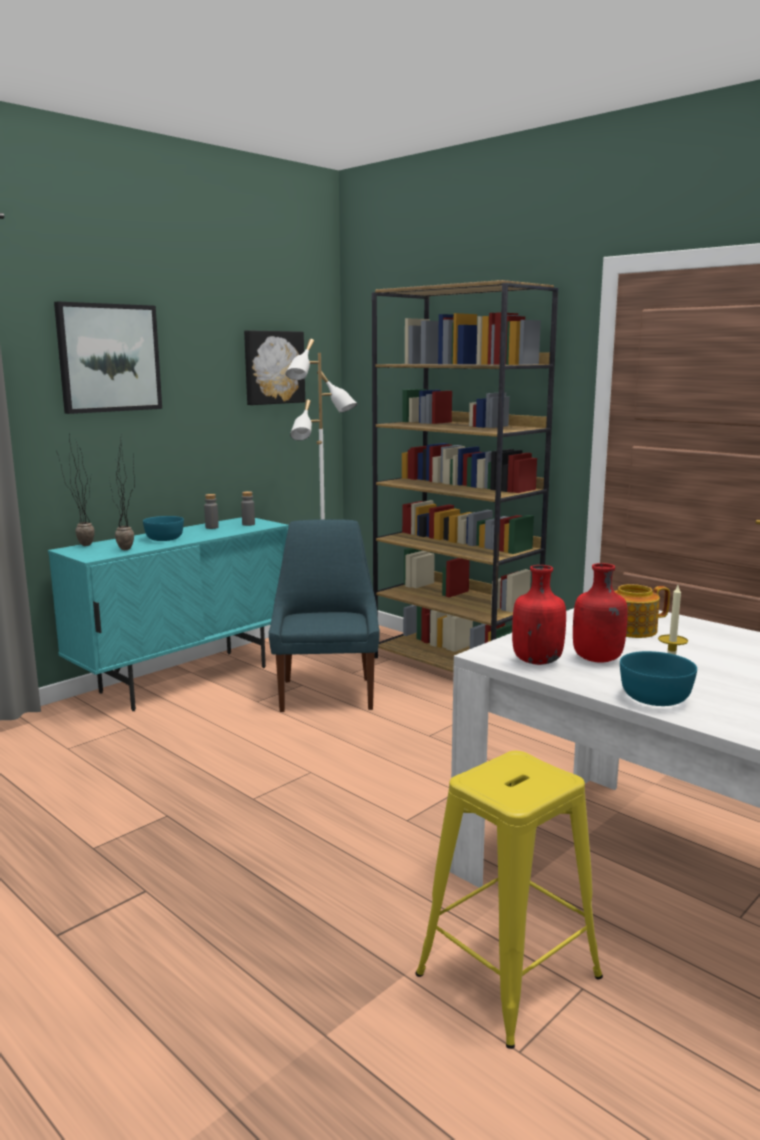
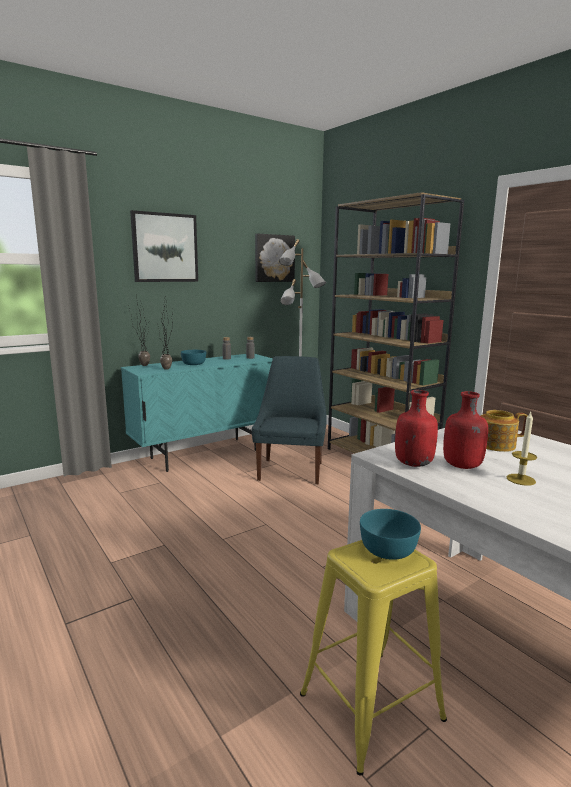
camera: 10 degrees right, 0 degrees up
turquoise bowl [620,651,697,706] -> turquoise bowl moved to [360,509,421,560]

